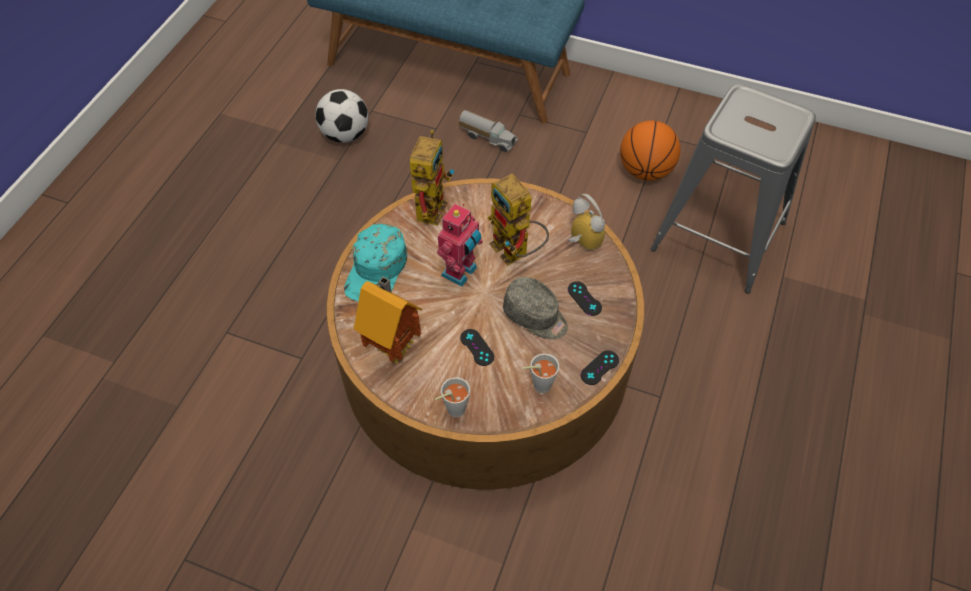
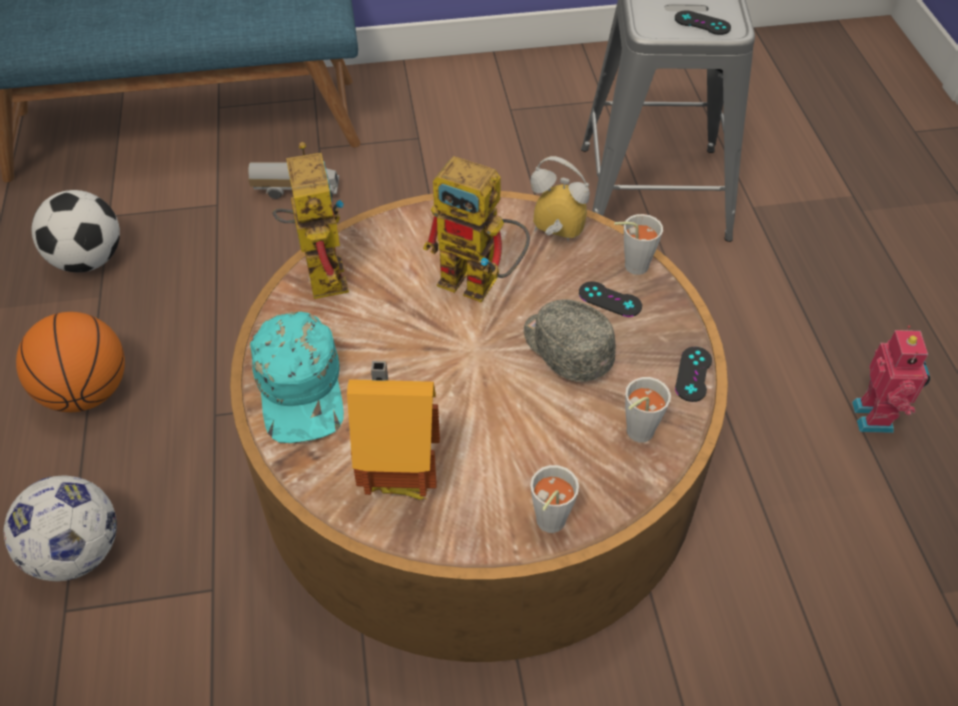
camera: 30 degrees left, 5 degrees down
toy robot [437,204,483,287] -> toy robot moved to [852,326,930,433]
black game controller [460,329,494,366] -> black game controller moved to [675,10,731,35]
grey cap [503,277,568,339] -> grey cap turned 135 degrees counterclockwise [524,299,616,382]
basketball [620,121,681,181] -> basketball moved to [16,312,125,412]
none -> football [3,475,117,581]
none -> grey cup [614,214,663,275]

